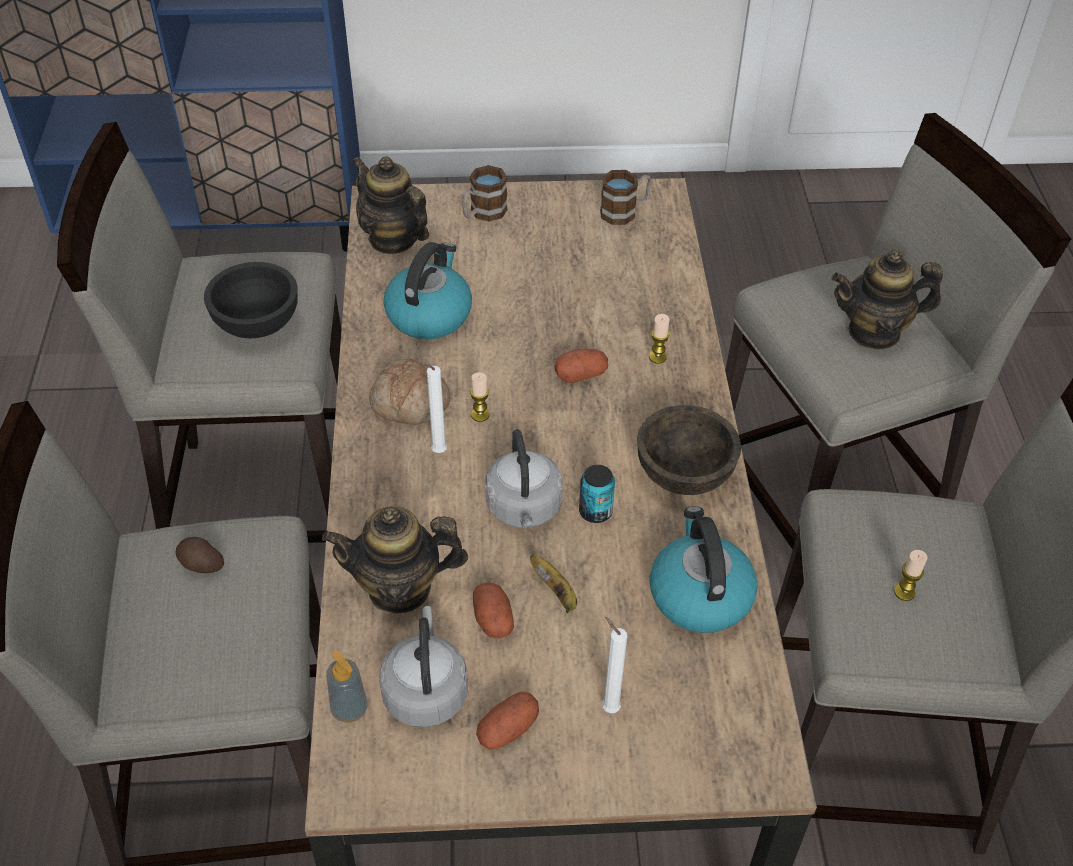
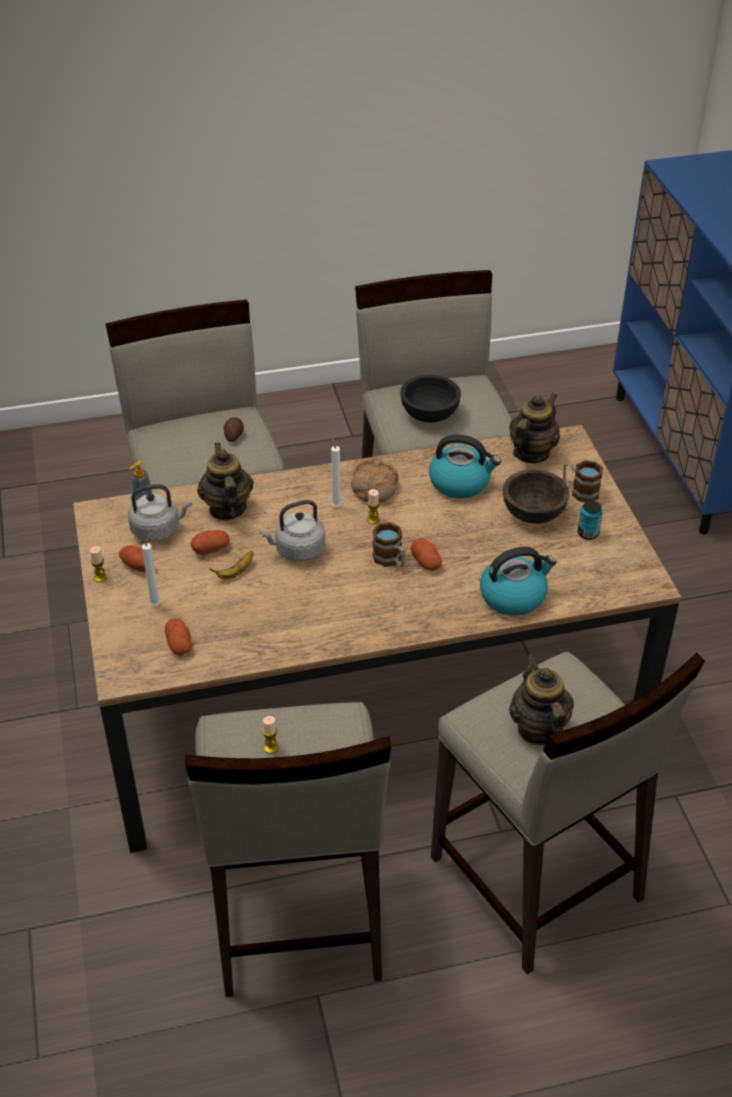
camera: 80 degrees right, 5 degrees down
can [579,465,615,523] -> can moved to [578,501,603,540]
mug [600,170,652,225] -> mug moved to [372,522,406,567]
brown bowl [637,405,741,495] -> brown bowl moved to [503,470,570,524]
candle [649,314,670,364] -> candle moved to [90,546,107,582]
kettle [650,506,758,633] -> kettle moved to [480,547,557,616]
none -> potato [165,619,192,655]

